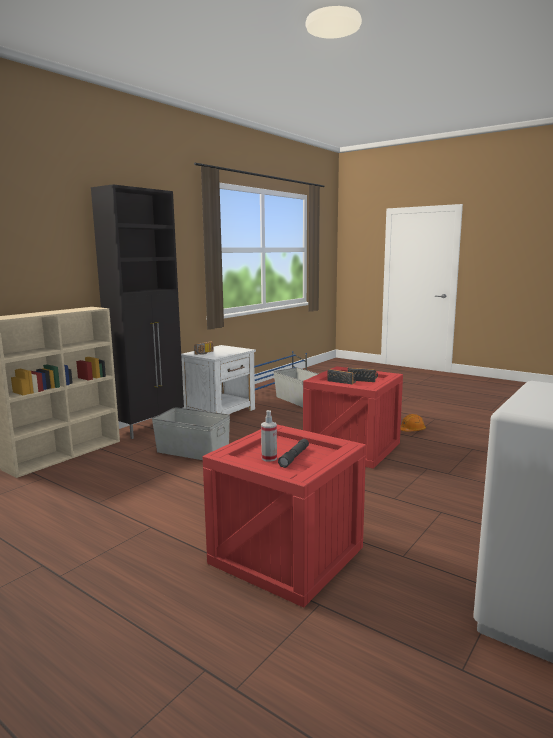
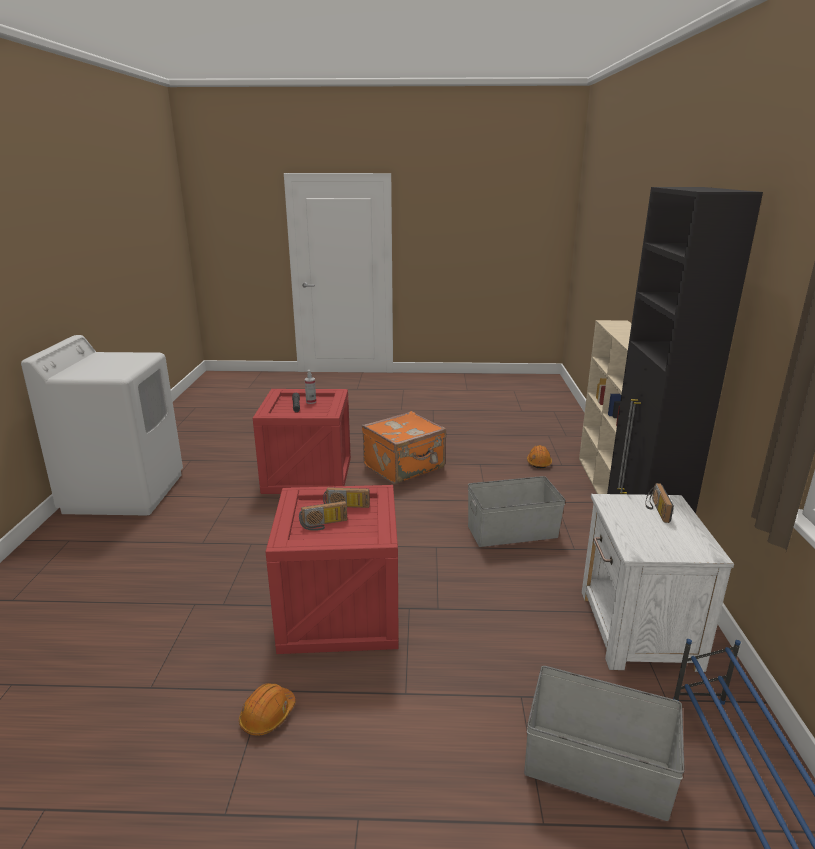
camera: 145 degrees right, 10 degrees up
none -> orange suitcase [362,411,446,484]
none -> orange hard hat [527,445,552,469]

